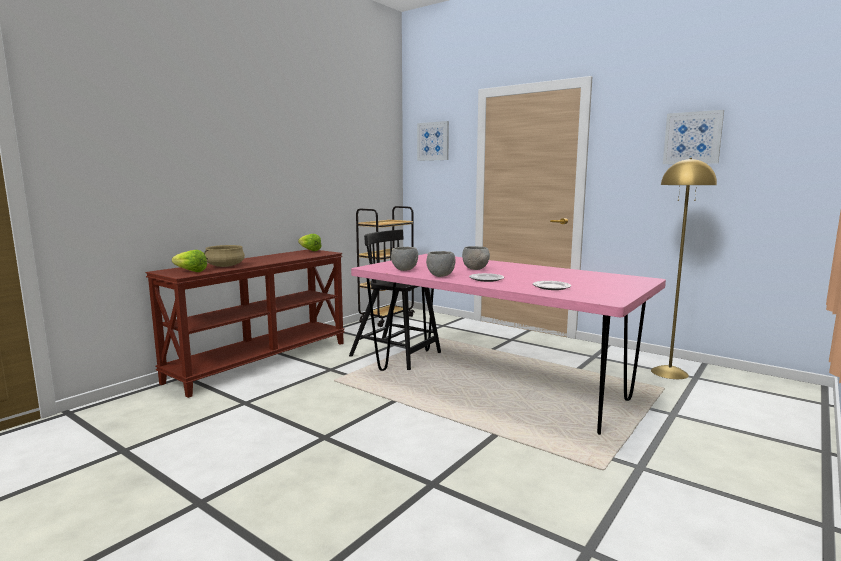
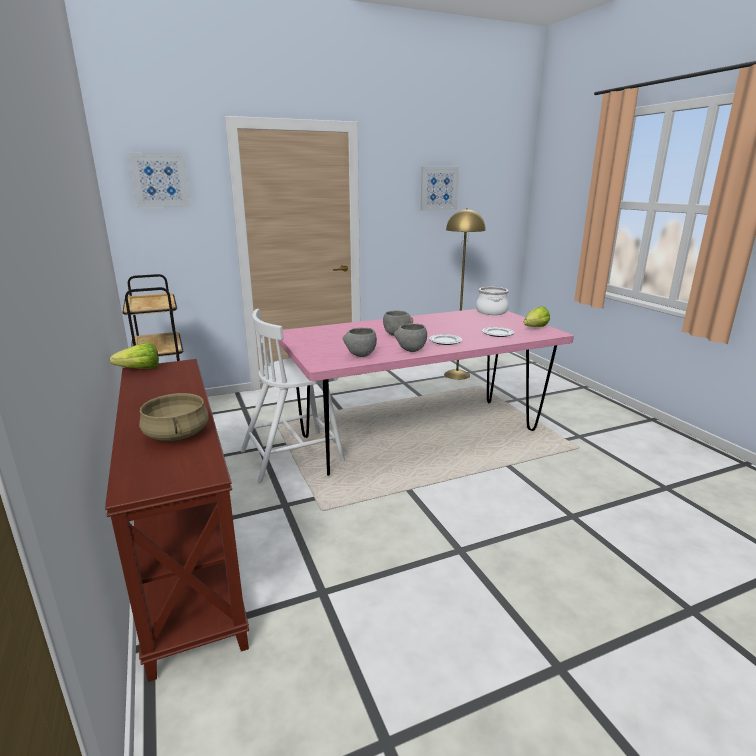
camera: 60 degrees left, 10 degrees up
lettuce [172,250,207,272] -> lettuce moved to [524,306,550,327]
black chair [349,230,441,370] -> white chair [241,309,345,483]
none -> cooking pot [476,287,509,315]

